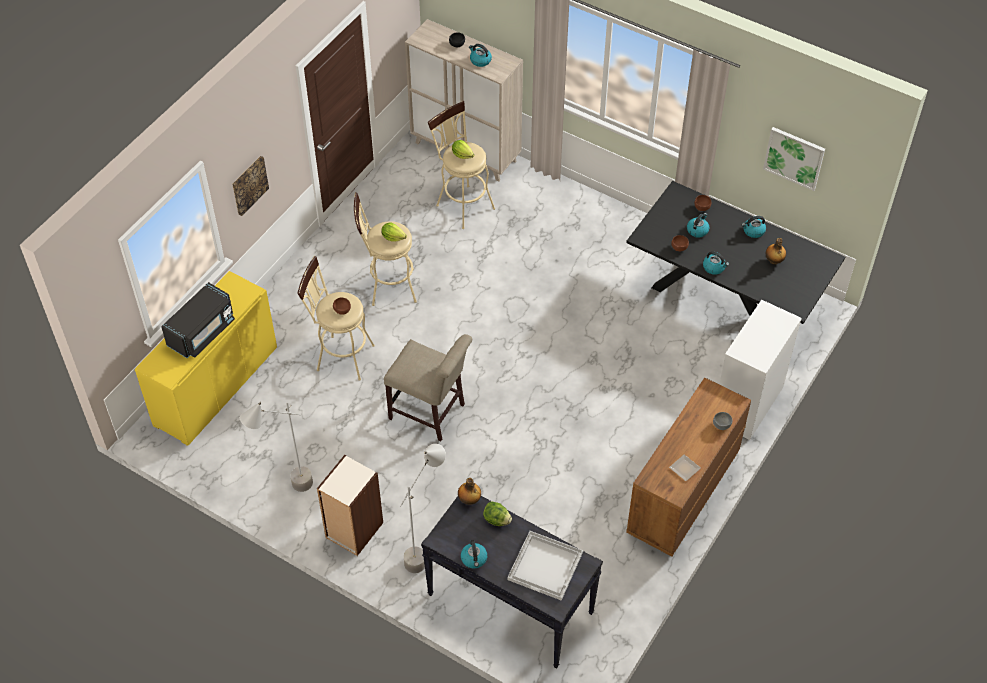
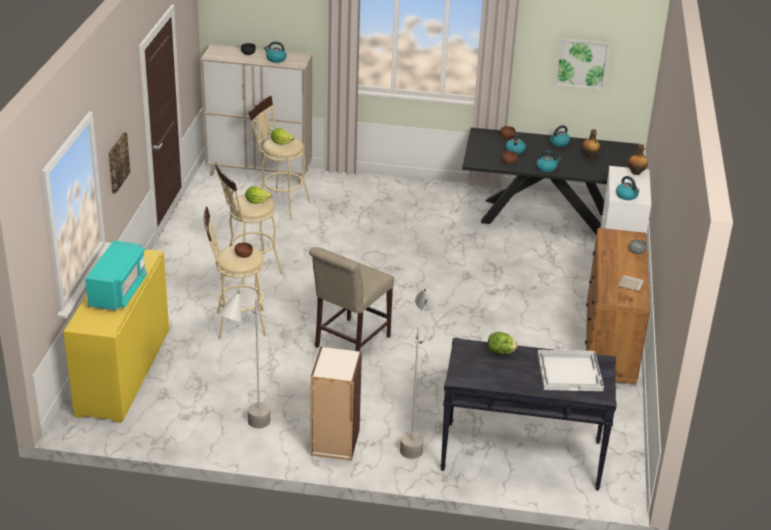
camera: 25 degrees left, 20 degrees down
black microwave [161,282,235,358] -> turquoise microwave [85,240,147,311]
beige chair [384,334,472,441] -> beige chair turned 120 degrees clockwise [309,247,394,351]
bottle [458,478,481,505] -> bottle moved to [628,144,648,175]
kettle [461,540,487,568] -> kettle moved to [616,176,639,200]

